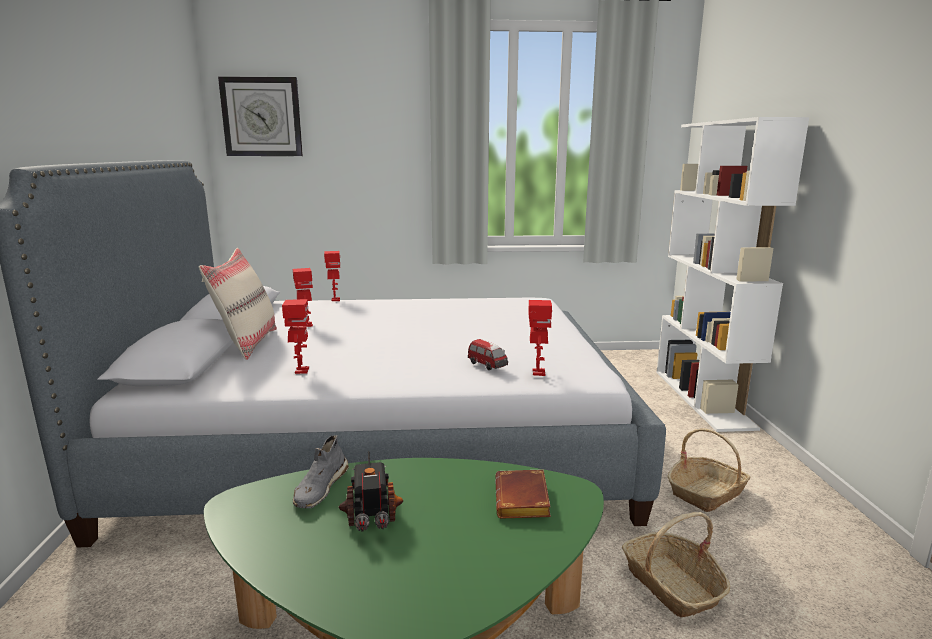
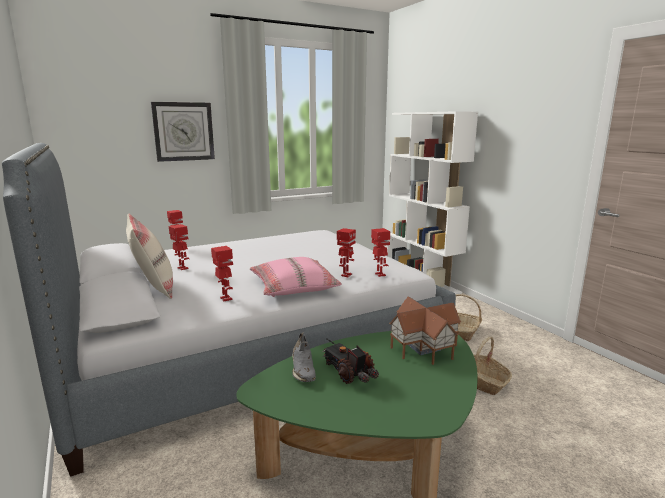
camera: 25 degrees left, 0 degrees up
wall clock [218,76,303,156] -> wall clock moved to [151,102,215,162]
toy car [468,339,508,370] -> toy robot [337,228,356,277]
brown book [495,469,551,519] -> toy house [389,296,461,365]
none -> pink pillow [250,257,342,297]

